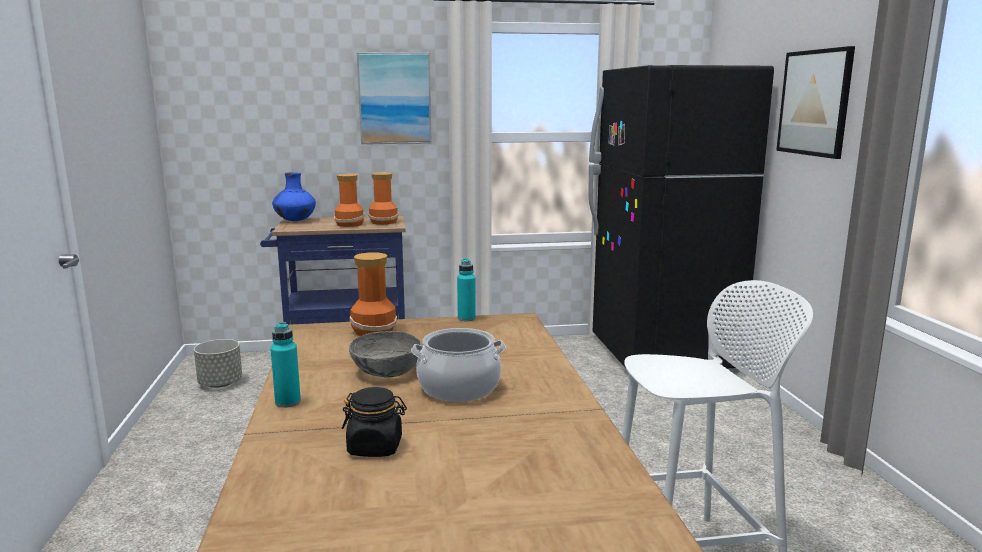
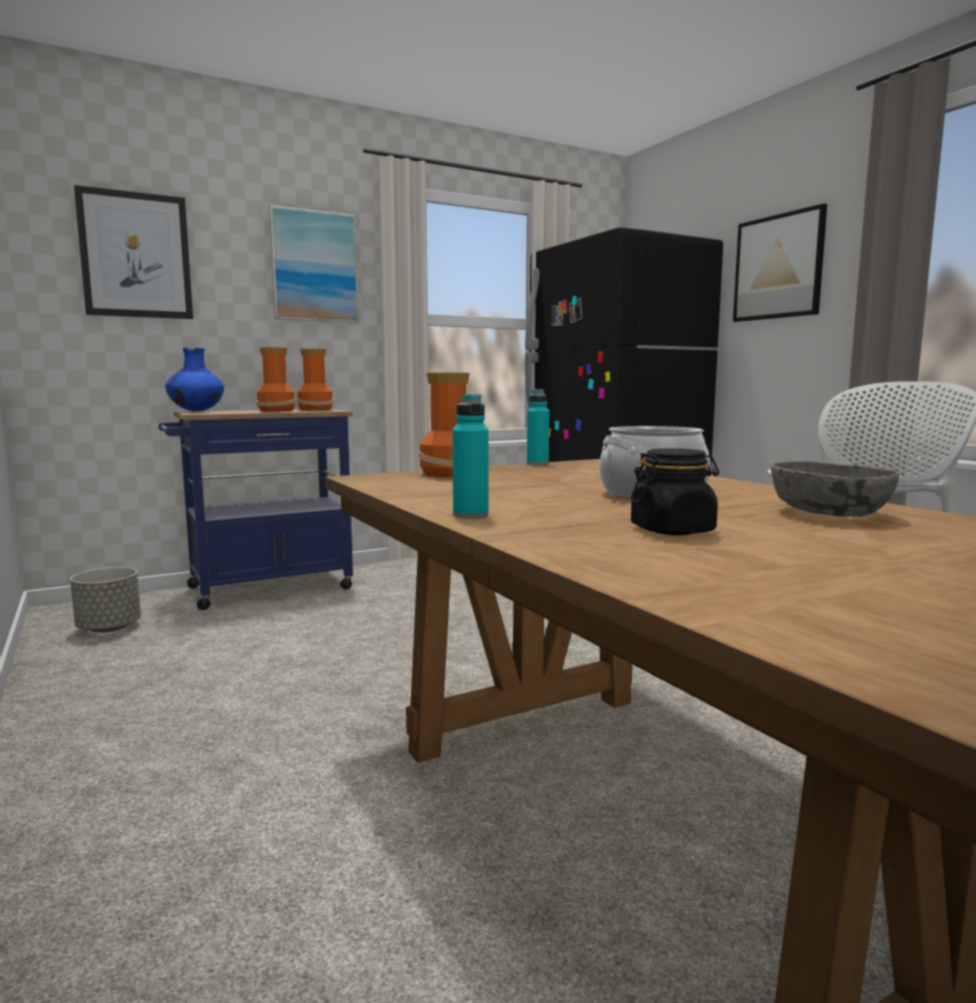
camera: 20 degrees left, 5 degrees down
grey bowl [349,331,422,378] -> grey bowl moved to [771,461,899,517]
none -> picture [74,185,193,319]

